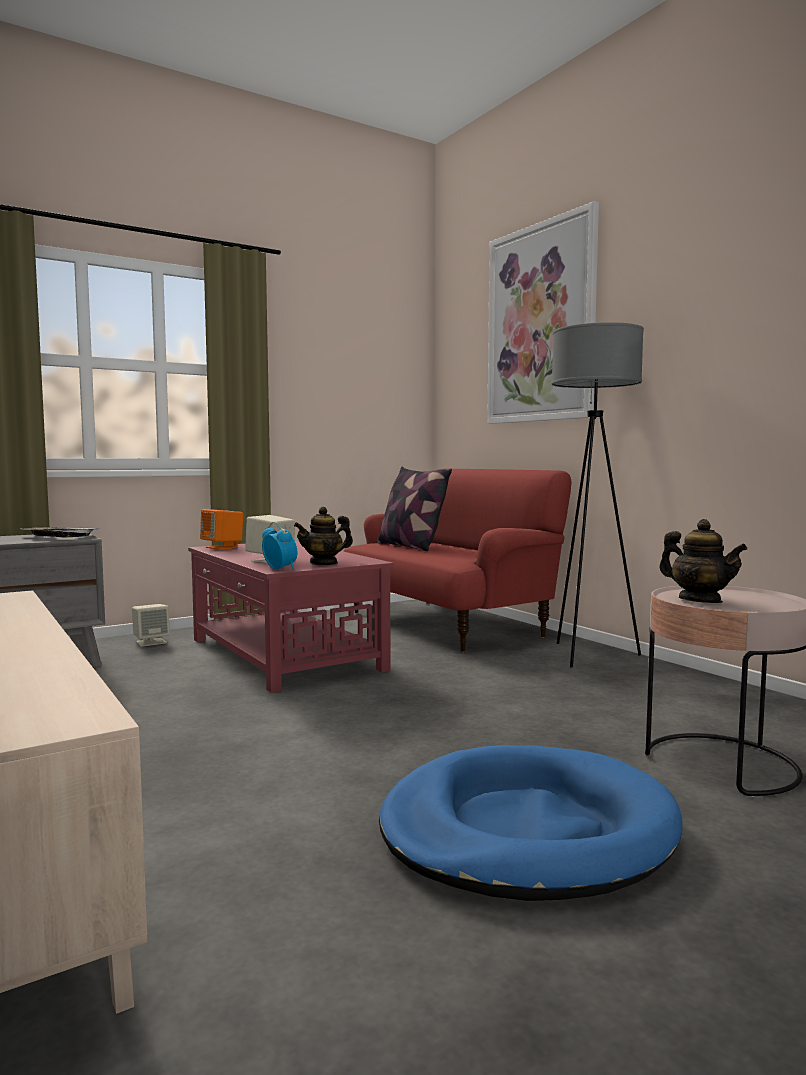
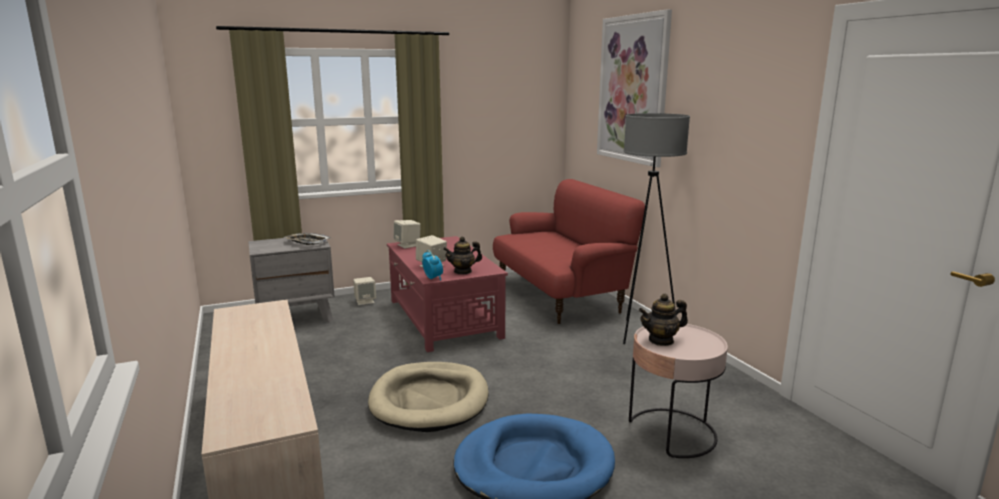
camera: 10 degrees right, 10 degrees up
orange speaker [200,509,243,550] -> beige speaker [393,220,421,248]
pillow [377,467,452,551] -> none
teapot [659,519,747,603] -> teapot turned 105 degrees clockwise [639,294,688,346]
none -> beige dog bed [368,362,489,432]

